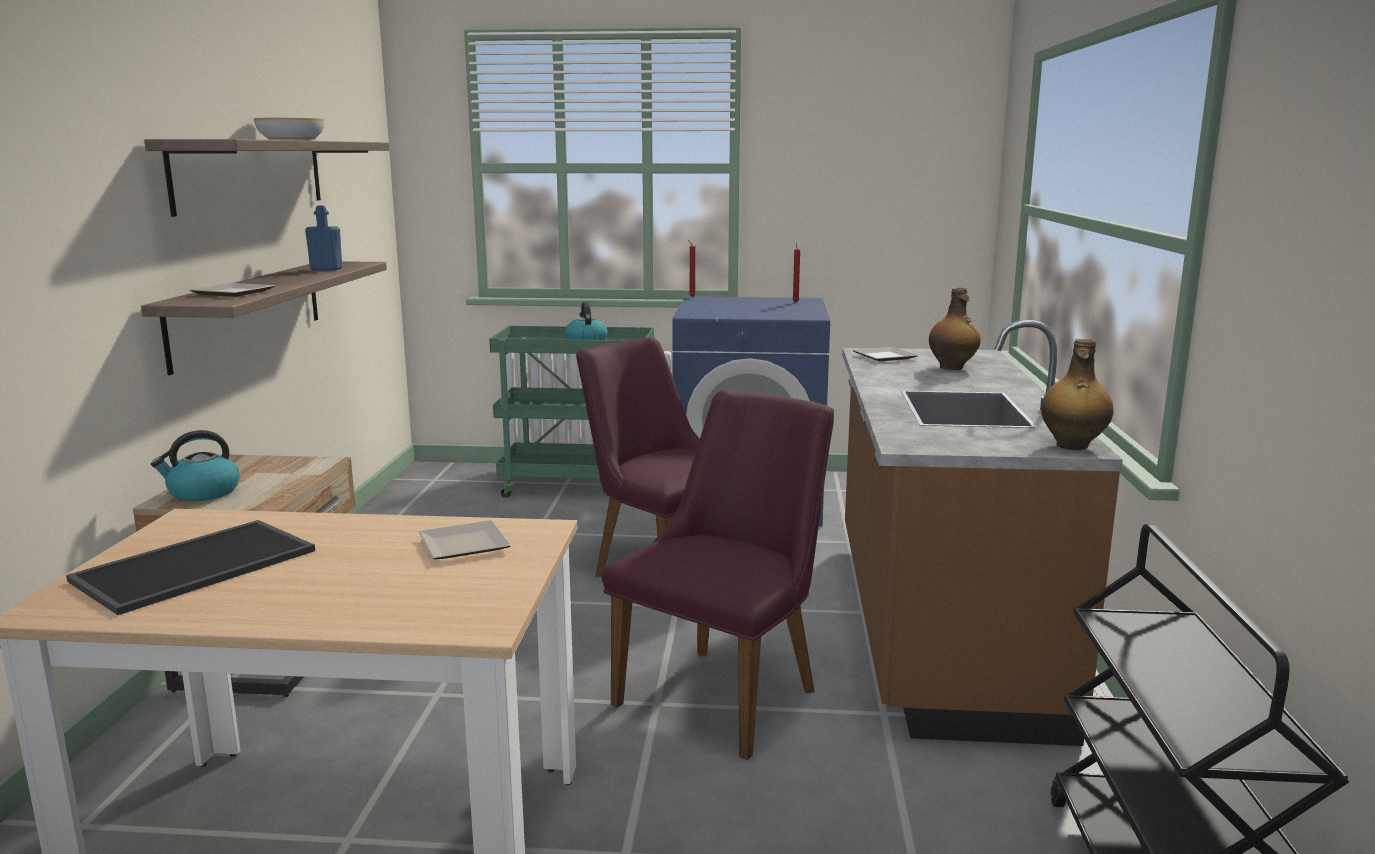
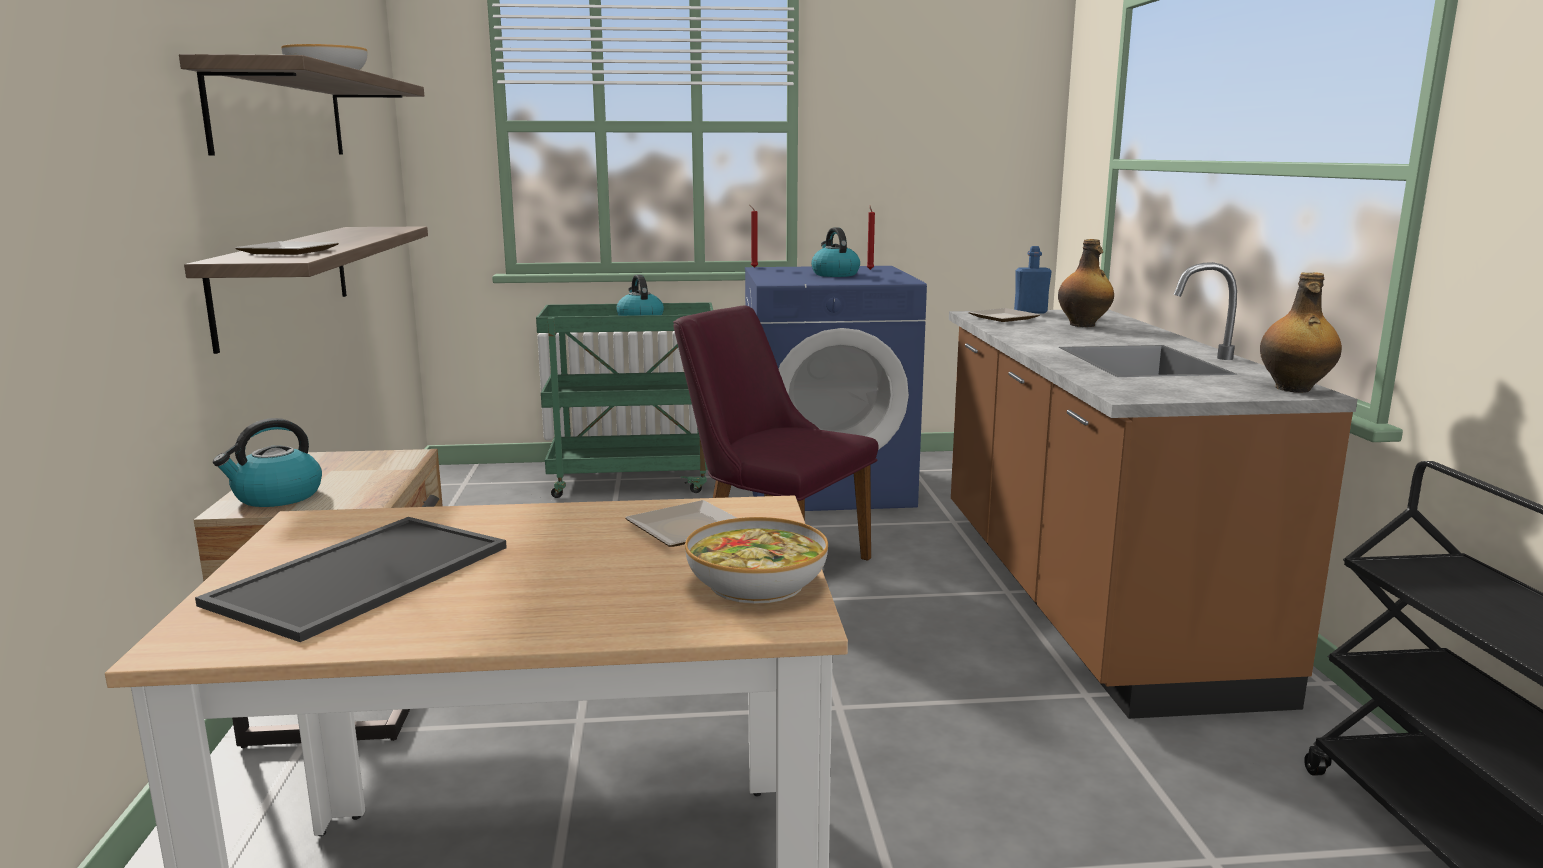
camera: 10 degrees left, 0 degrees up
blue bottle [305,206,343,271] -> blue bottle moved to [1014,246,1052,313]
purple chair [602,390,834,760] -> none
none -> bowl [685,517,828,604]
none -> kettle [811,227,860,277]

